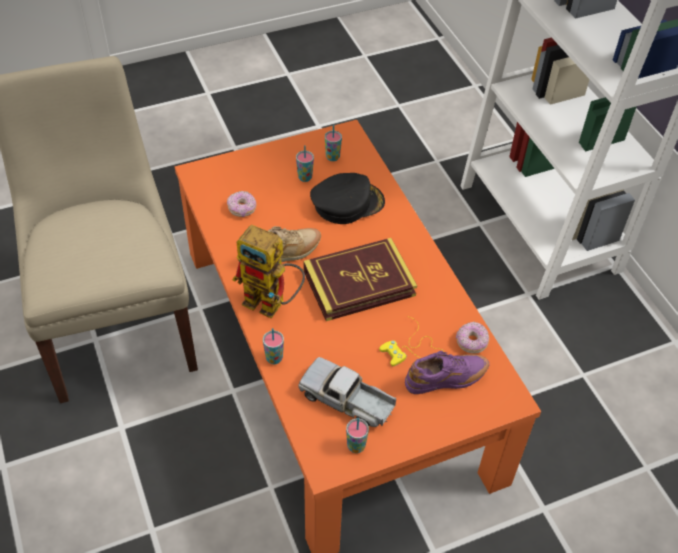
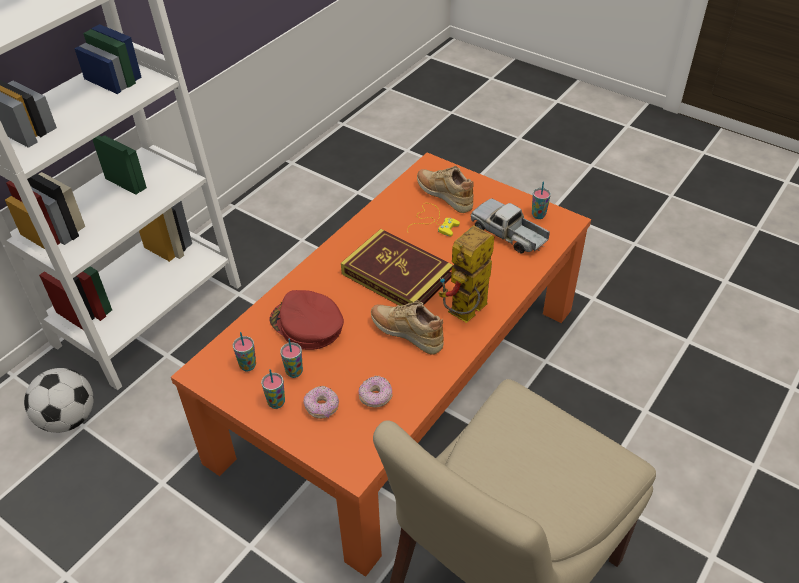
camera: 120 degrees left, 5 degrees down
toy robot [232,225,305,318] -> toy robot turned 135 degrees counterclockwise [438,225,494,323]
cup [263,328,284,364] -> cup moved to [261,369,285,409]
toy truck [298,357,396,427] -> toy truck turned 135 degrees clockwise [471,198,550,254]
black cap [310,173,385,224] -> red cap [269,290,344,350]
purple shoe [405,351,489,394] -> beige shoe [417,166,474,213]
donut [456,322,489,354] -> donut moved to [304,386,339,419]
none -> football [24,368,94,433]

